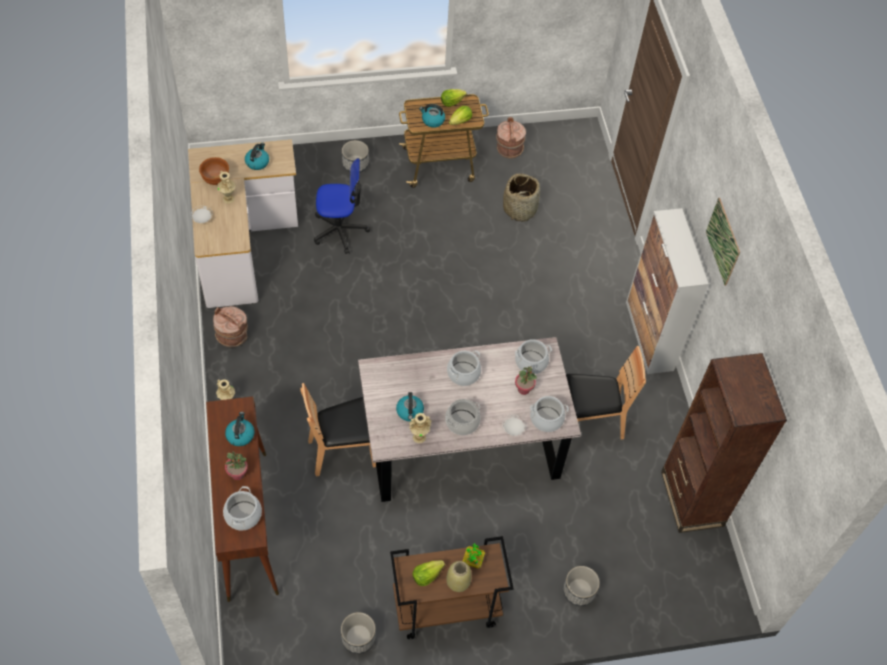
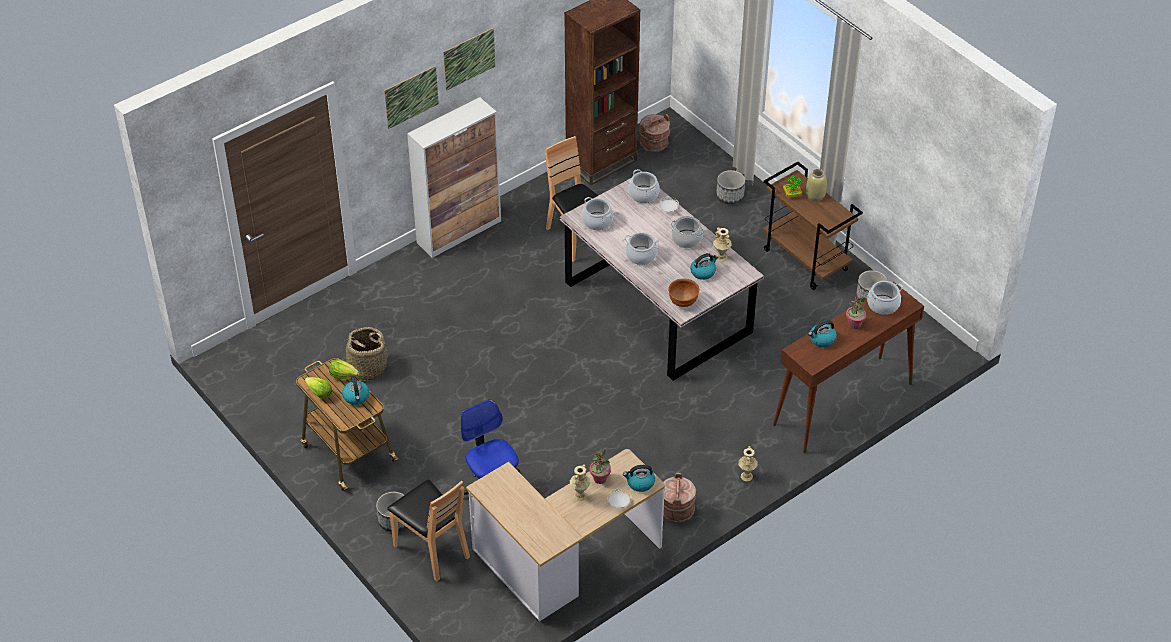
camera: 115 degrees left, 10 degrees down
brown bowl [199,157,229,185] -> brown bowl moved to [668,278,699,307]
kettle [245,143,269,170] -> kettle moved to [623,465,655,492]
brown chair [300,383,376,477] -> brown chair moved to [387,480,470,582]
lettuce [413,560,445,586] -> none
brown bucket [496,117,526,159] -> brown bucket moved to [639,114,670,152]
potted plant [515,366,537,395] -> potted plant moved to [590,449,611,484]
none -> picture [384,66,439,129]

